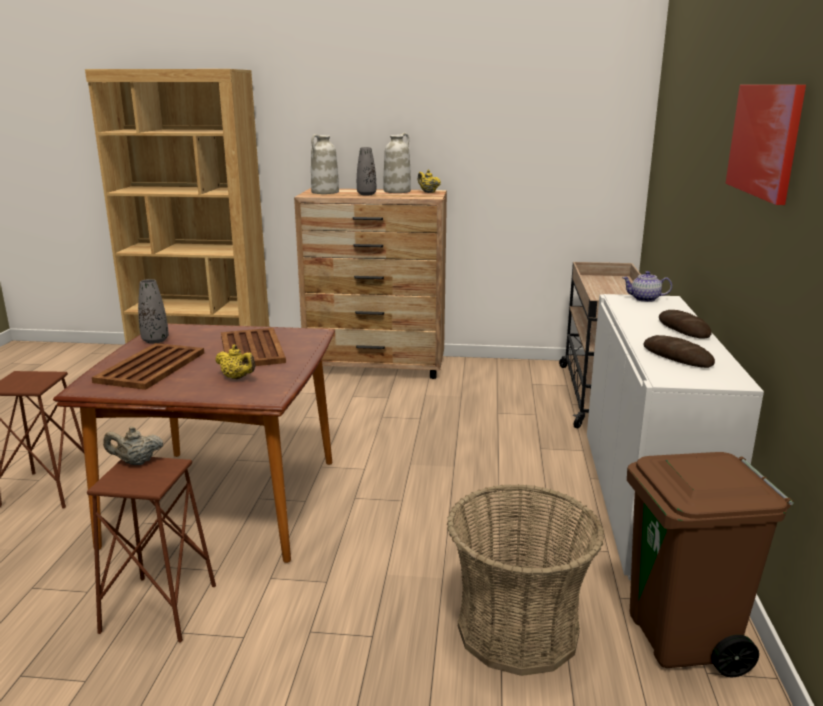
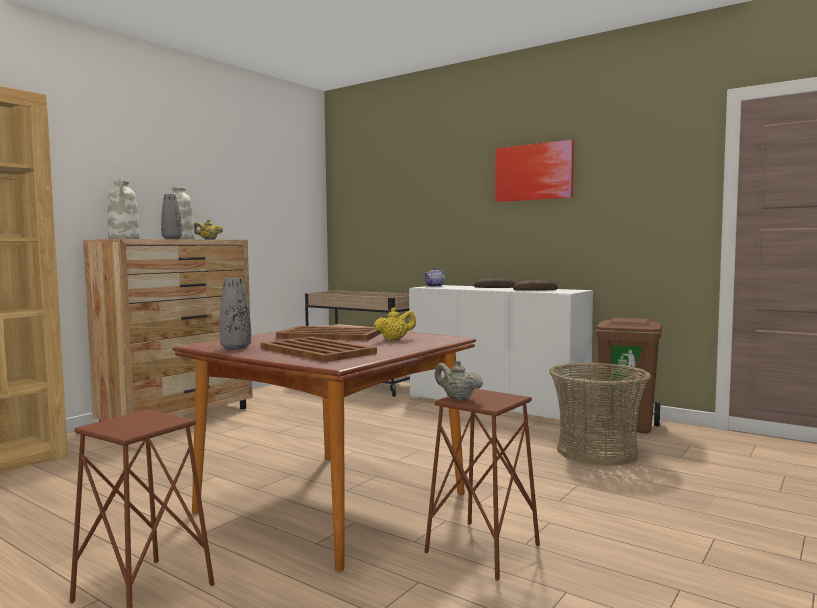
camera: 60 degrees left, 15 degrees down
beige teapot [103,427,163,465] -> beige teapot turned 105 degrees clockwise [435,360,483,400]

